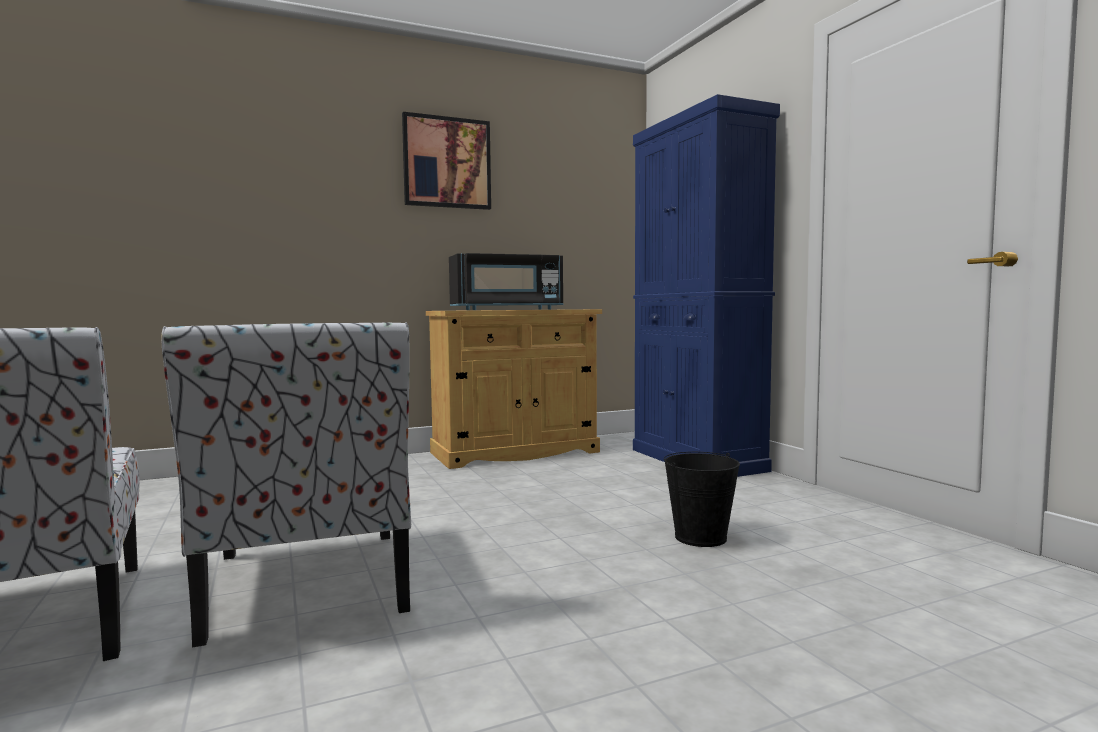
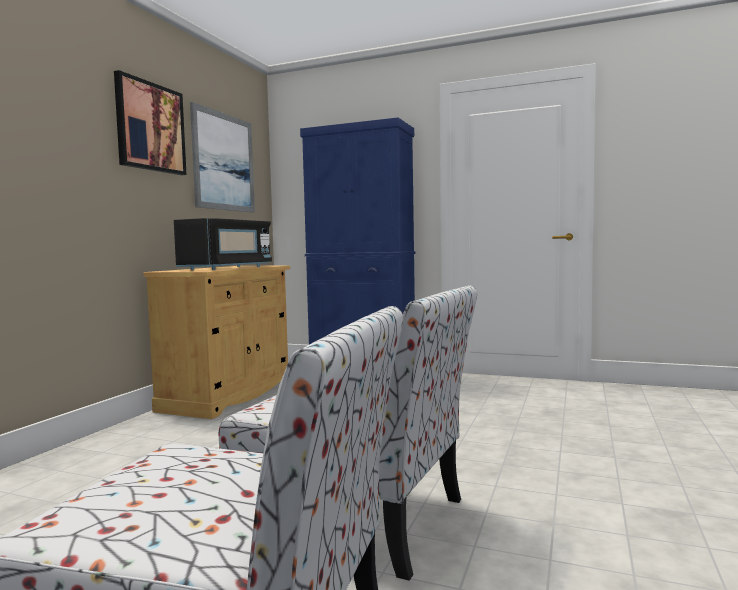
camera: 45 degrees left, 0 degrees up
black bucket [664,452,740,547] -> none
none -> picture [190,102,255,212]

